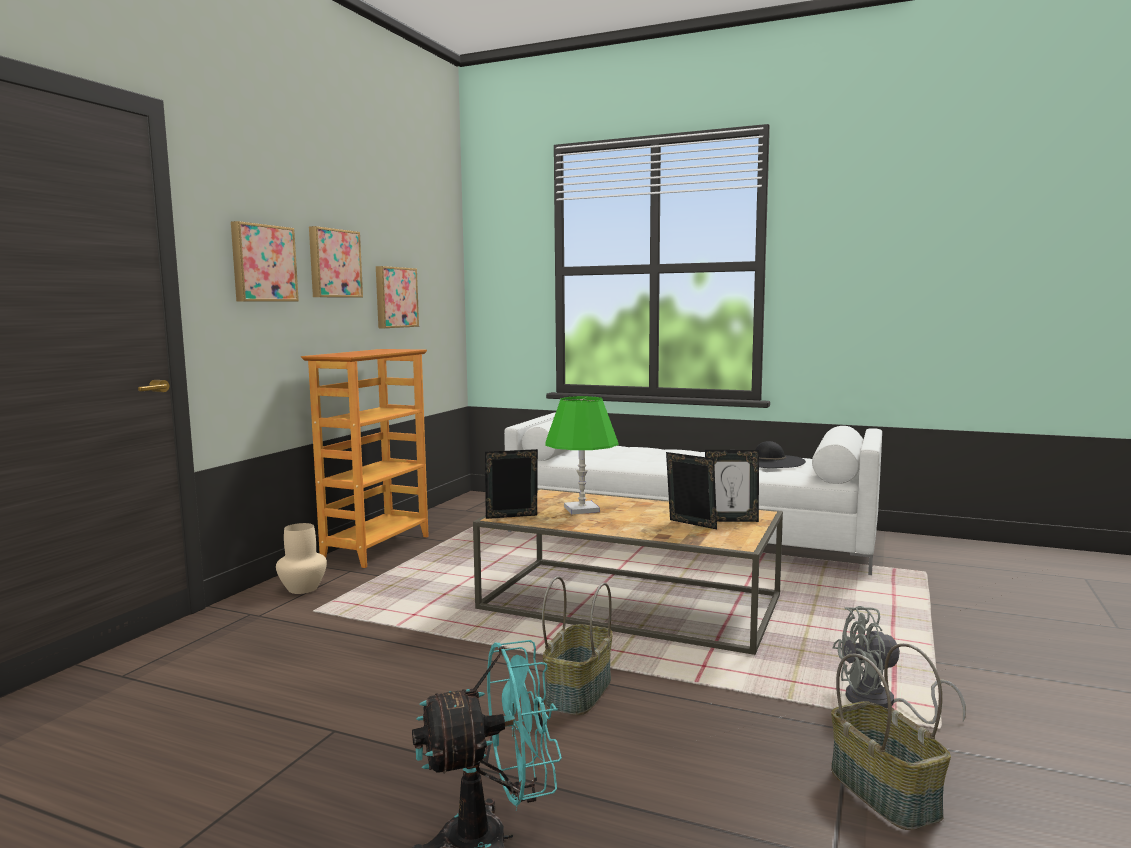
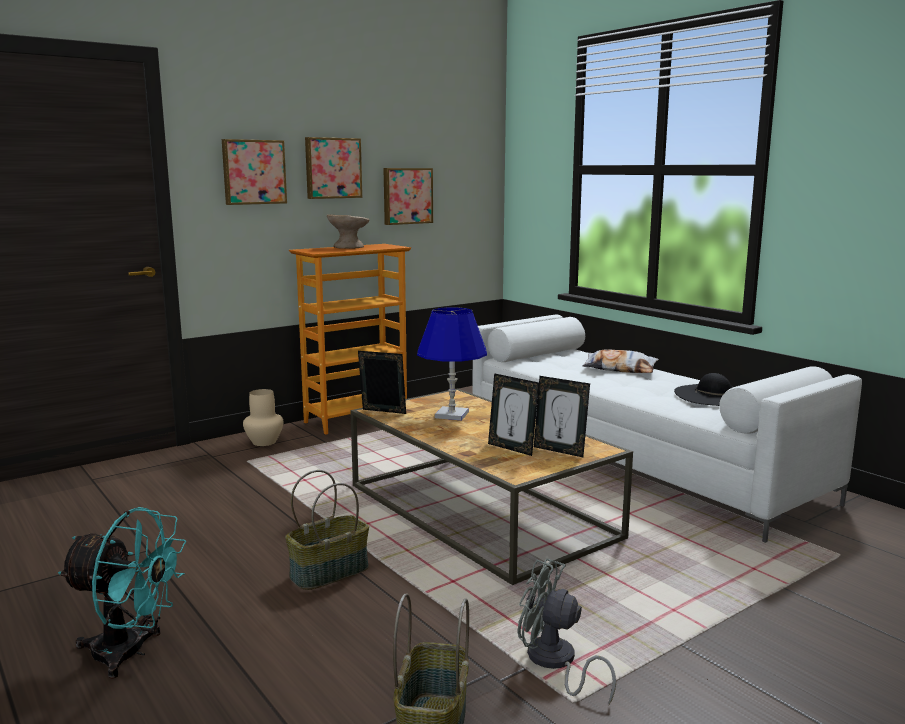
camera: 30 degrees right, 5 degrees up
green table lamp [545,396,619,514] -> blue table lamp [417,307,487,421]
picture frame [666,452,717,529] -> picture frame turned 150 degrees clockwise [488,373,539,456]
none -> beige bowl [327,214,370,249]
none -> pillow [583,349,659,373]

